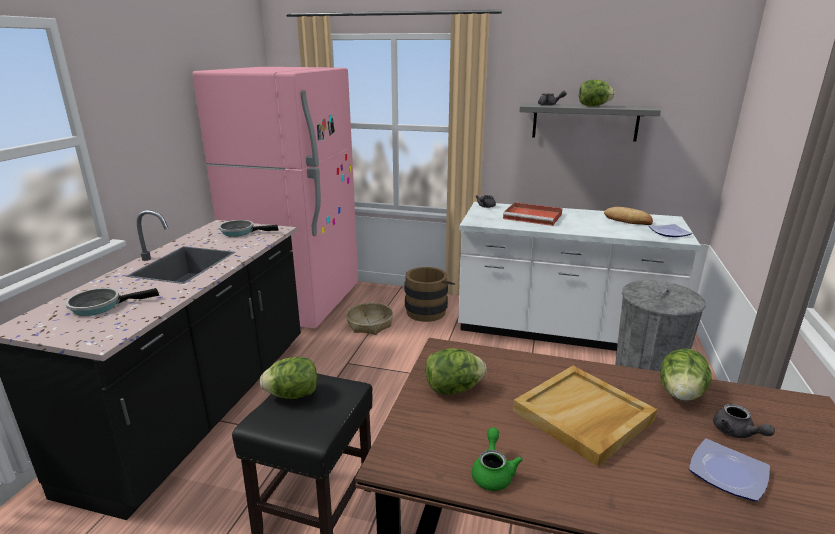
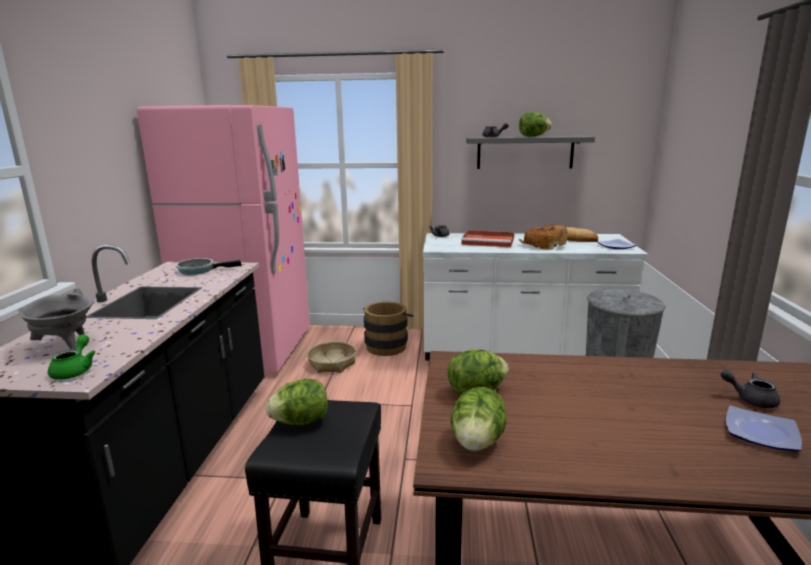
camera: 10 degrees left, 5 degrees down
frying pan [65,288,159,316] -> grey cooking pot [18,288,94,349]
green teapot [472,428,523,491] -> green teapot moved to [48,335,96,380]
beige tray [513,366,657,467] -> none
lettuce [660,349,711,401] -> lettuce moved to [450,387,507,451]
grey teapot [713,404,775,438] -> grey teapot turned 150 degrees clockwise [720,370,780,408]
none -> bread [519,224,568,250]

